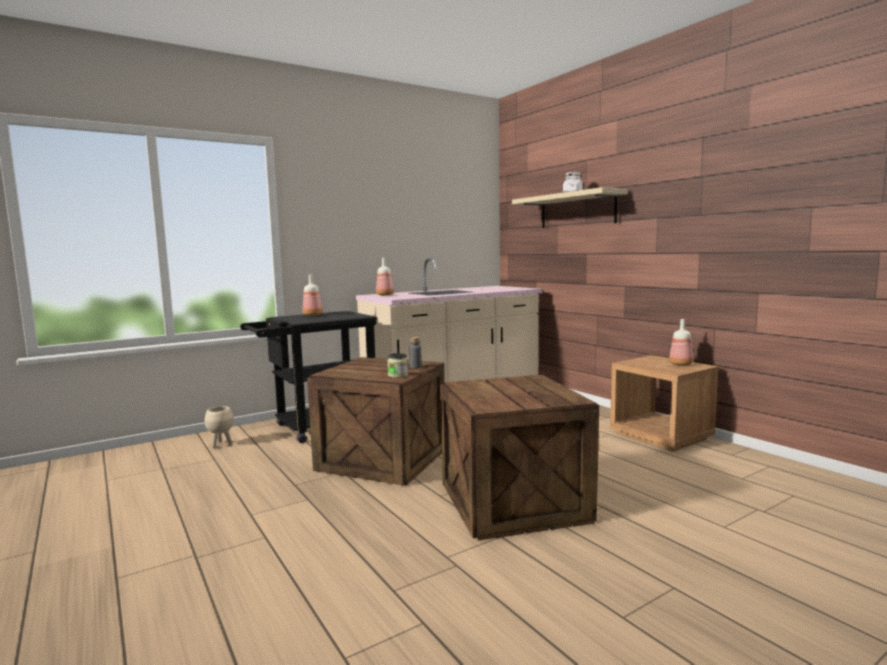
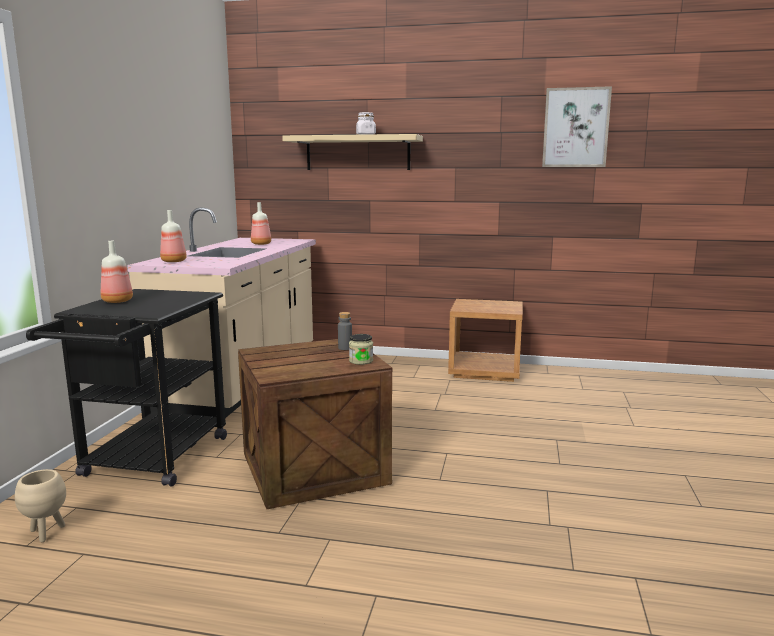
camera: 45 degrees left, 5 degrees up
crate [440,375,599,540] -> none
bottle [669,319,693,366] -> bottle moved to [251,202,271,245]
none -> picture [542,86,612,167]

